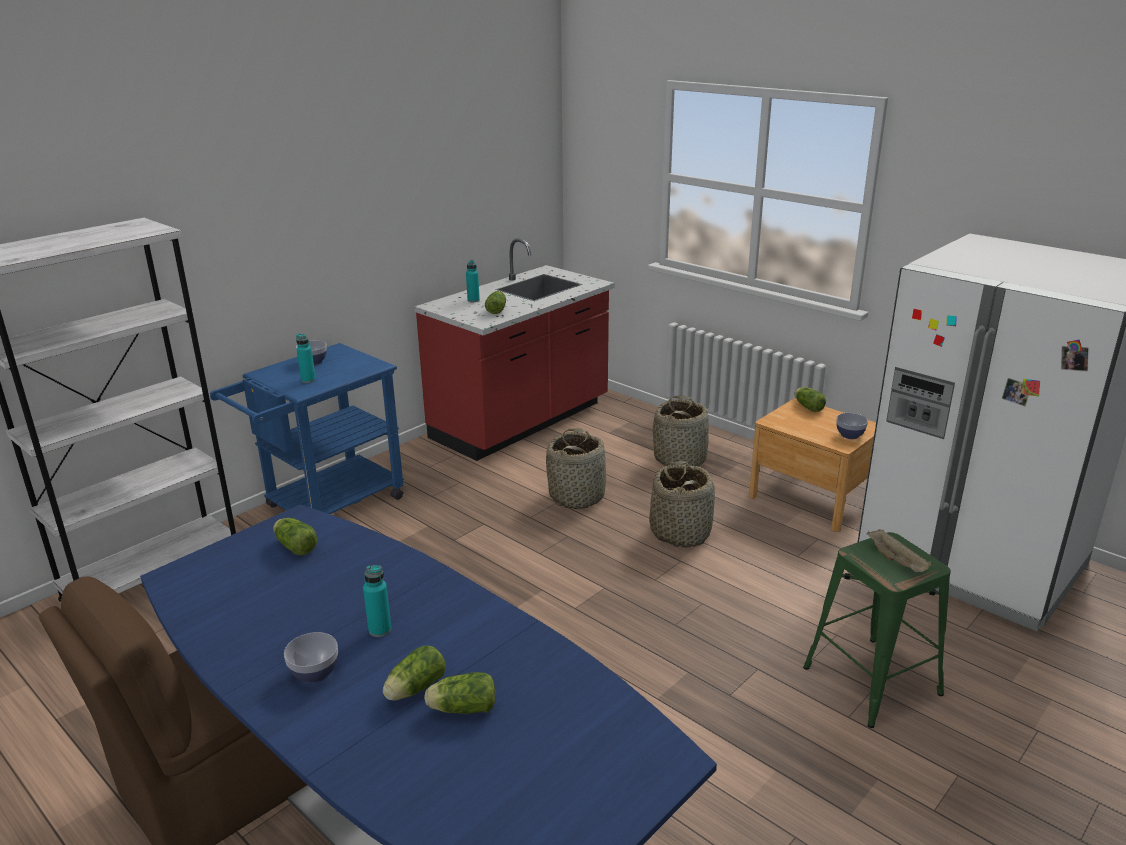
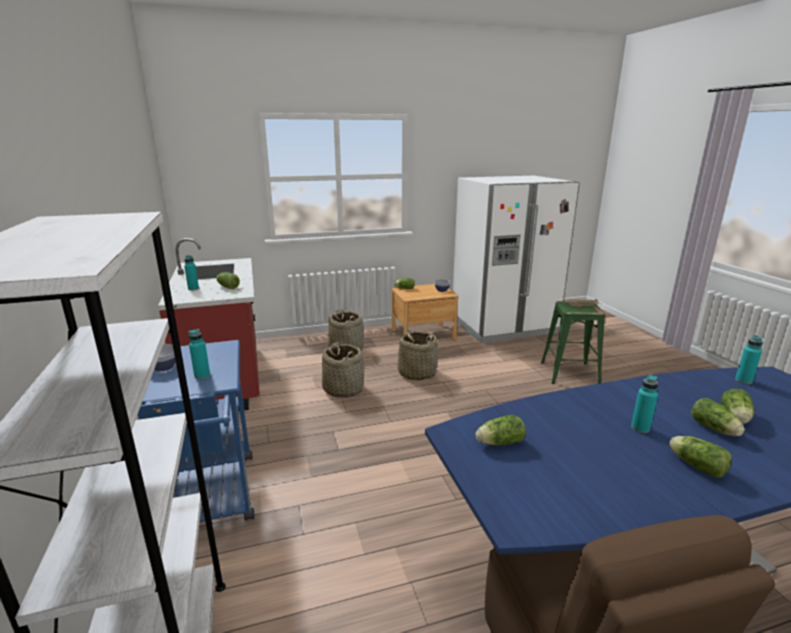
camera: 60 degrees left, 5 degrees down
bowl [284,632,338,683] -> lettuce [669,436,732,478]
none -> turquoise bottle [735,335,763,384]

